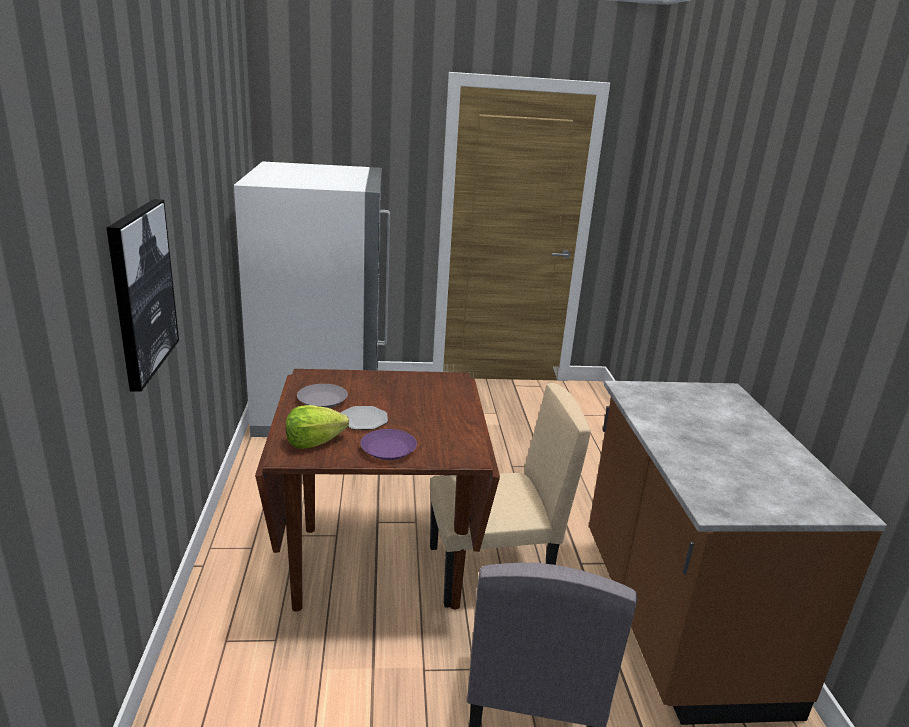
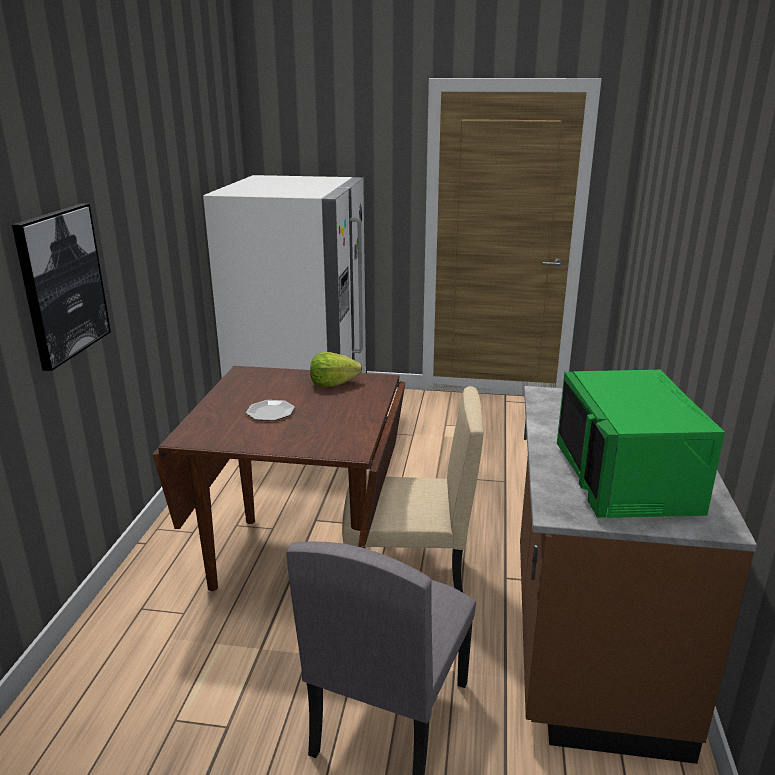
camera: 15 degrees right, 0 degrees up
lettuce [286,405,349,449] -> lettuce moved to [310,352,362,387]
grey plate [297,384,348,408] -> none
purple plate [360,429,417,460] -> none
none -> green microwave [557,370,725,518]

